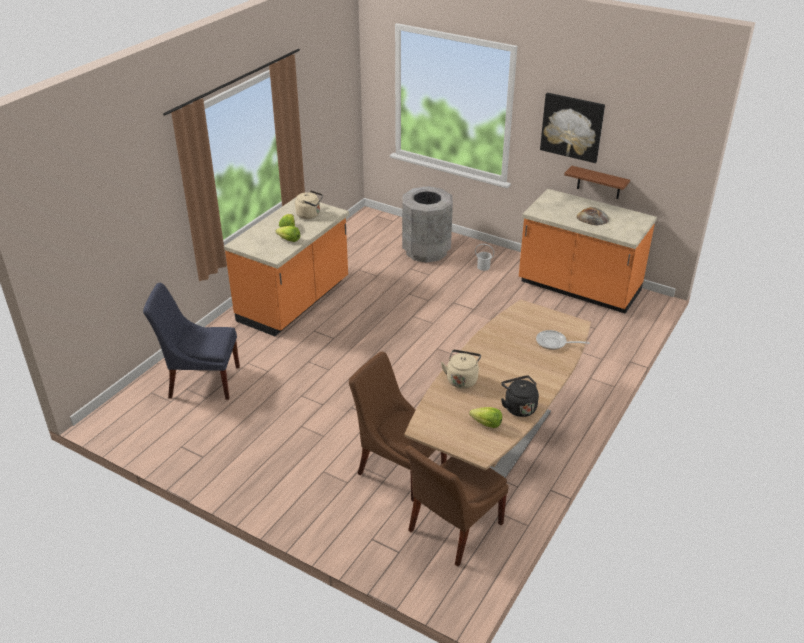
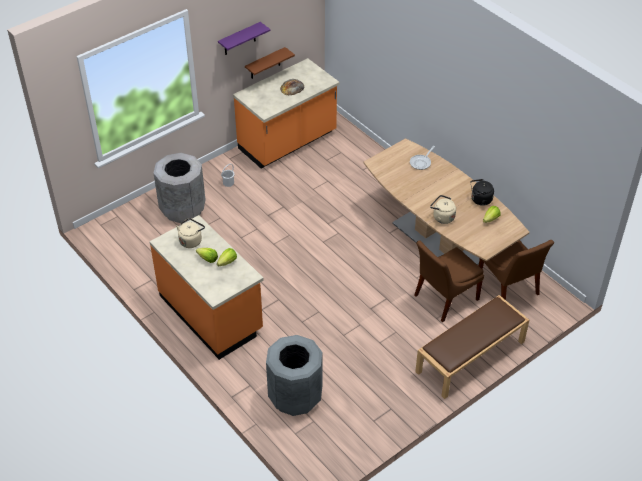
camera: 70 degrees left, 10 degrees up
blue chair [143,283,240,400] -> grey trash can [266,335,322,416]
picture [540,93,605,163] -> purple shelf [218,22,270,55]
none -> brown bench [415,295,529,399]

